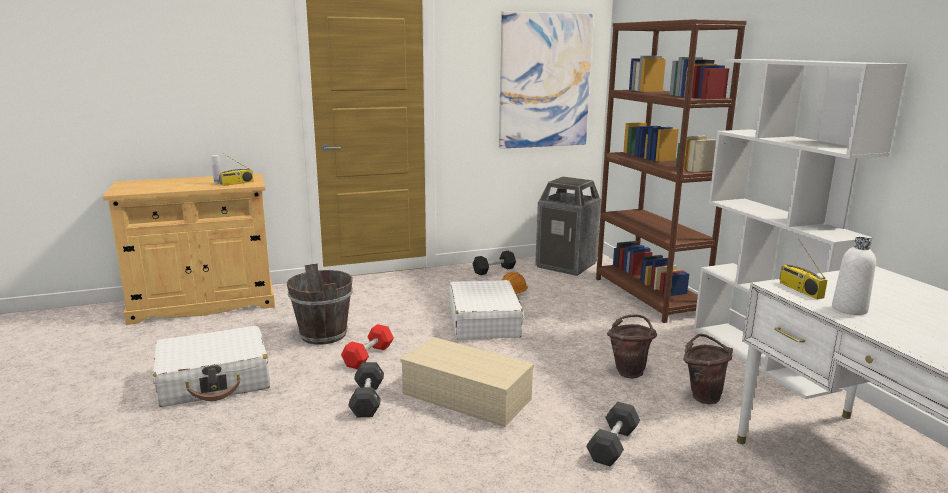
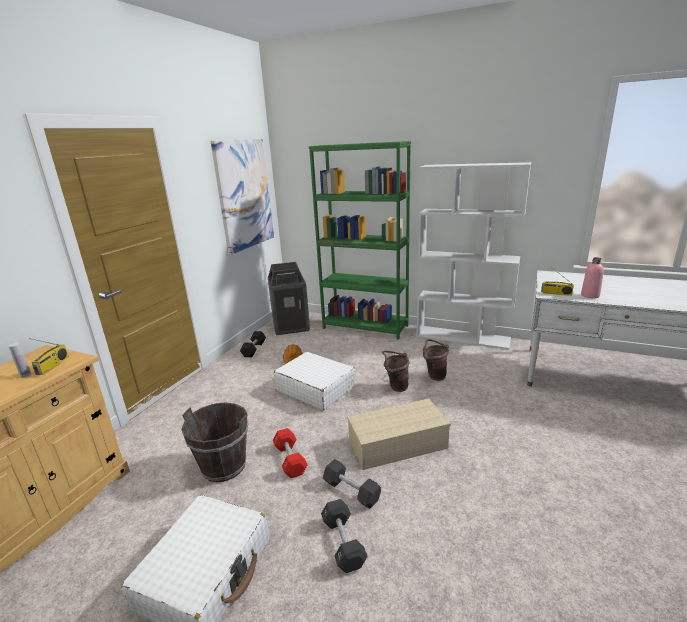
camera: 45 degrees left, 5 degrees up
black dumbbell [586,402,640,466] -> black dumbbell moved to [321,499,368,573]
brown bookcase [596,19,747,323] -> green bookcase [309,141,411,340]
brown bucket [684,334,733,404] -> brown bucket moved to [382,351,410,392]
white bottle [832,237,876,315] -> pink bottle [581,257,604,298]

